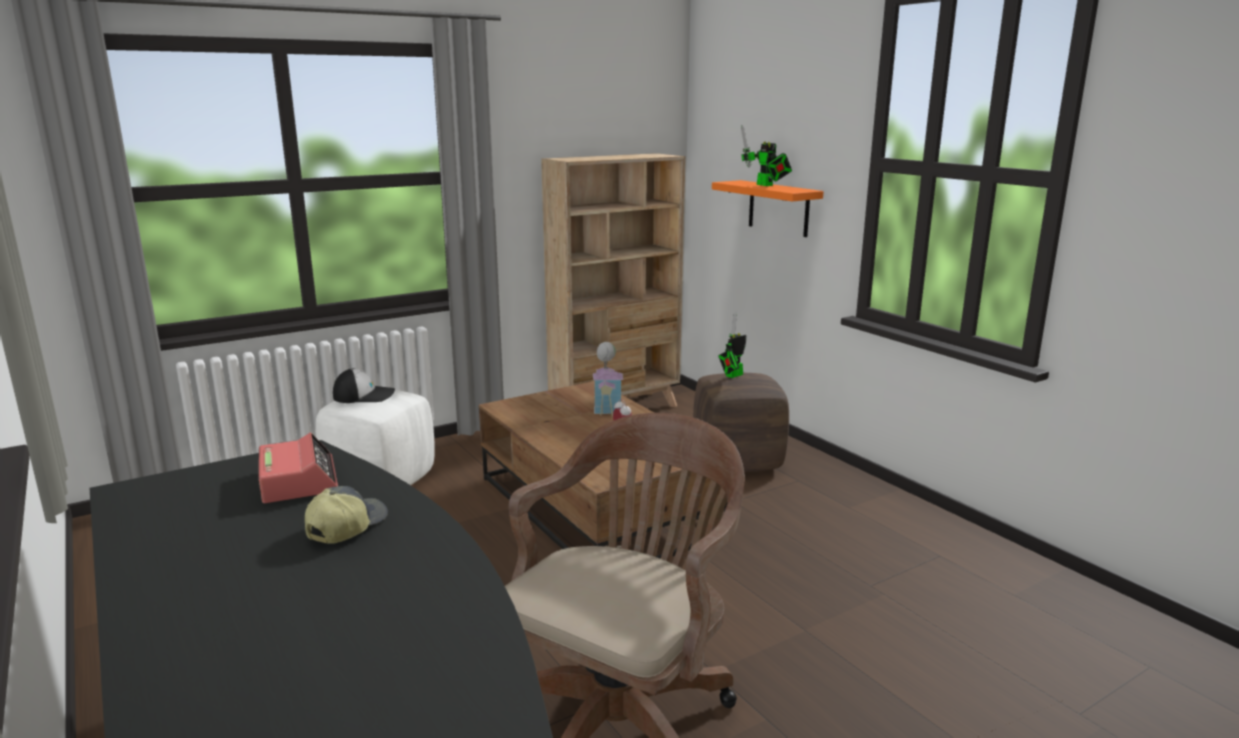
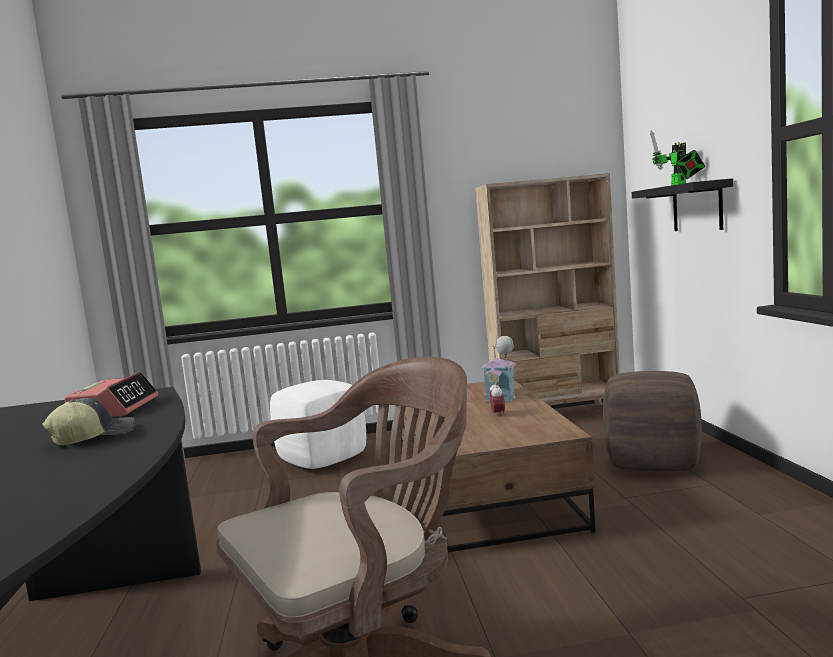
camera: 25 degrees right, 10 degrees down
cap [333,369,395,403] -> none
orange shelf [712,180,824,237] -> black shelf [632,178,733,231]
toy robot [718,311,746,378] -> none

